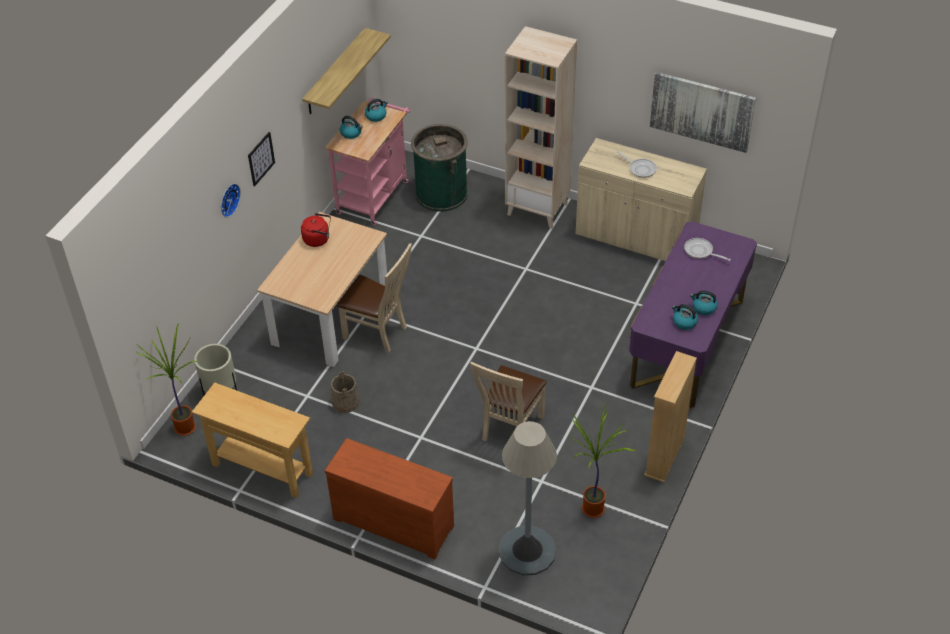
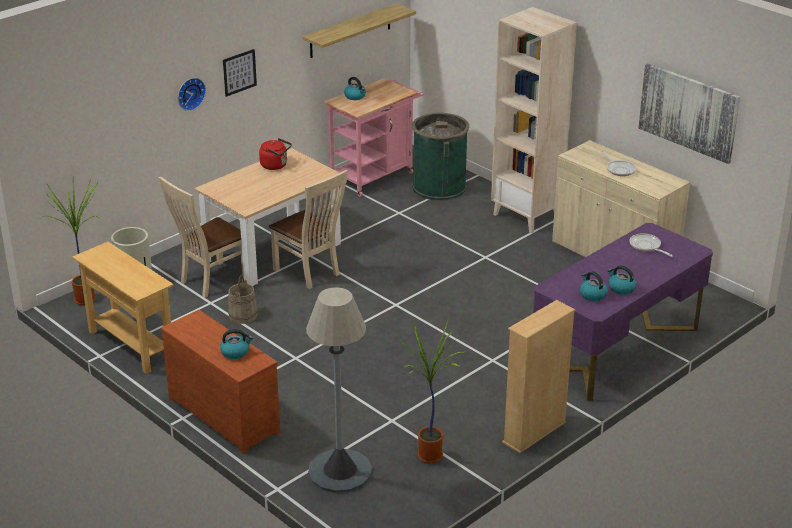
camera: 20 degrees right, 15 degrees down
kettle [365,99,388,122] -> kettle moved to [220,329,253,359]
beige chair [470,362,547,441] -> beige chair moved to [159,176,244,298]

